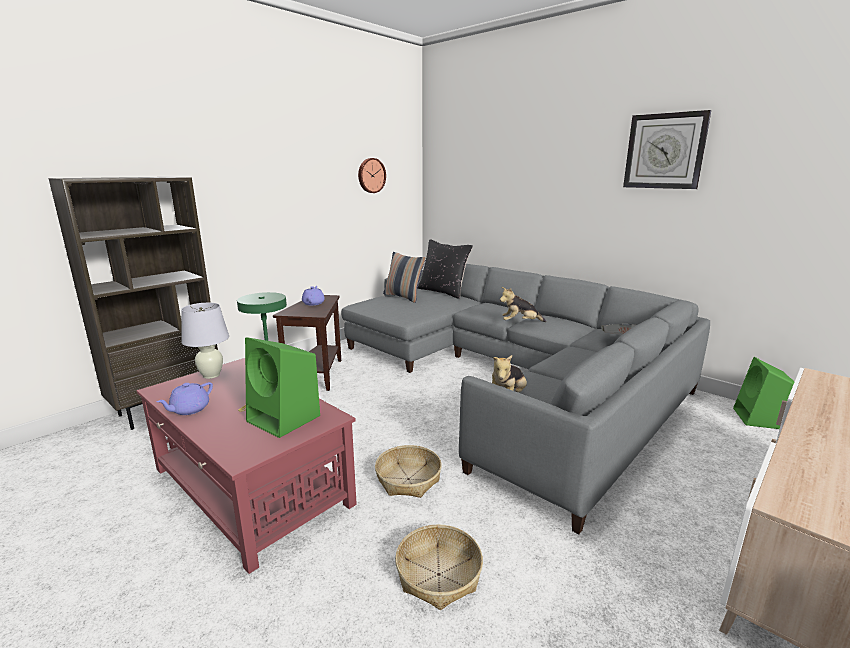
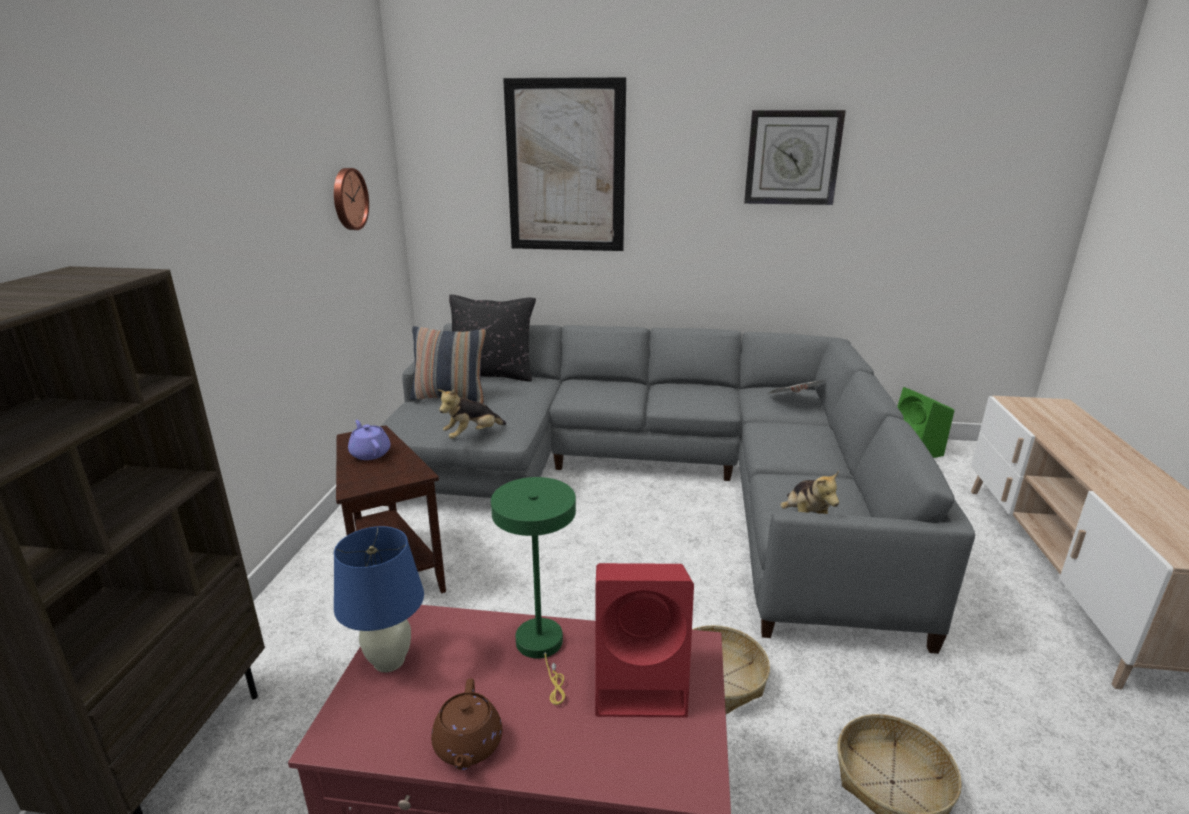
camera: 35 degrees left, 5 degrees up
purple teapot [157,382,213,415] -> brown teapot [431,678,502,770]
white table lamp [181,303,229,379] -> blue table lamp [334,526,424,672]
green speaker [245,337,320,438] -> red speaker [595,563,694,717]
plush toy [500,287,546,322] -> plush toy moved to [438,389,506,439]
none -> picture [503,77,626,251]

